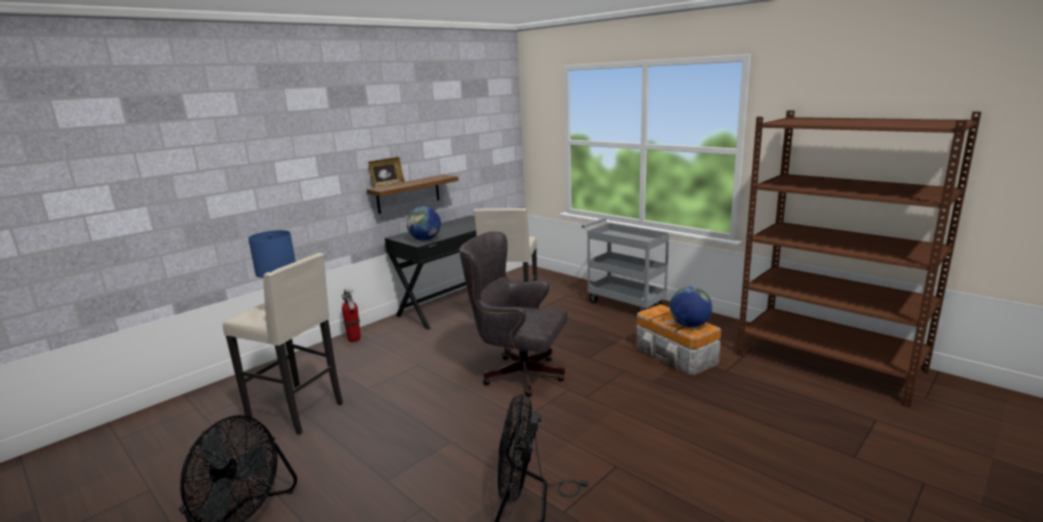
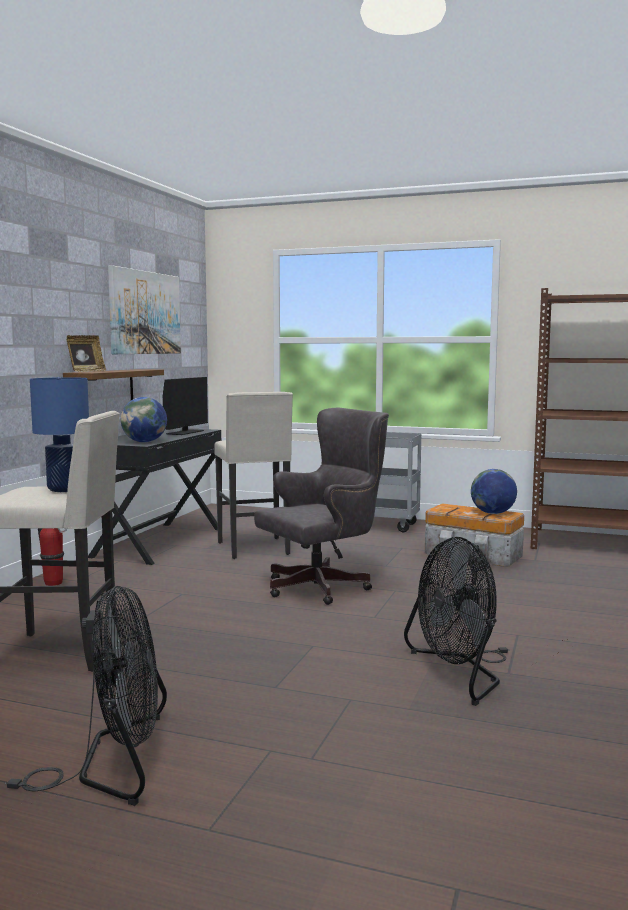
camera: 25 degrees left, 10 degrees down
grey office chair [459,232,568,397] -> grey office chair turned 150 degrees clockwise [254,408,389,605]
none -> picture [108,265,181,354]
none -> monitor [163,377,208,435]

